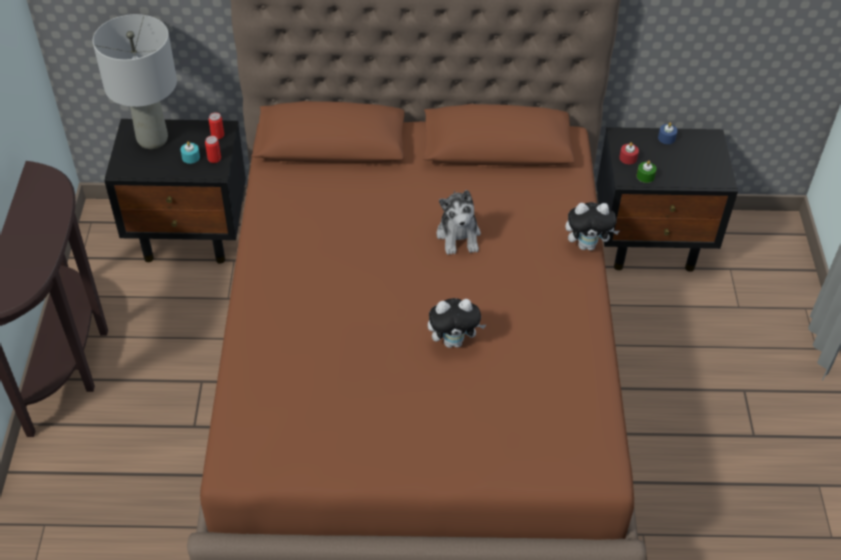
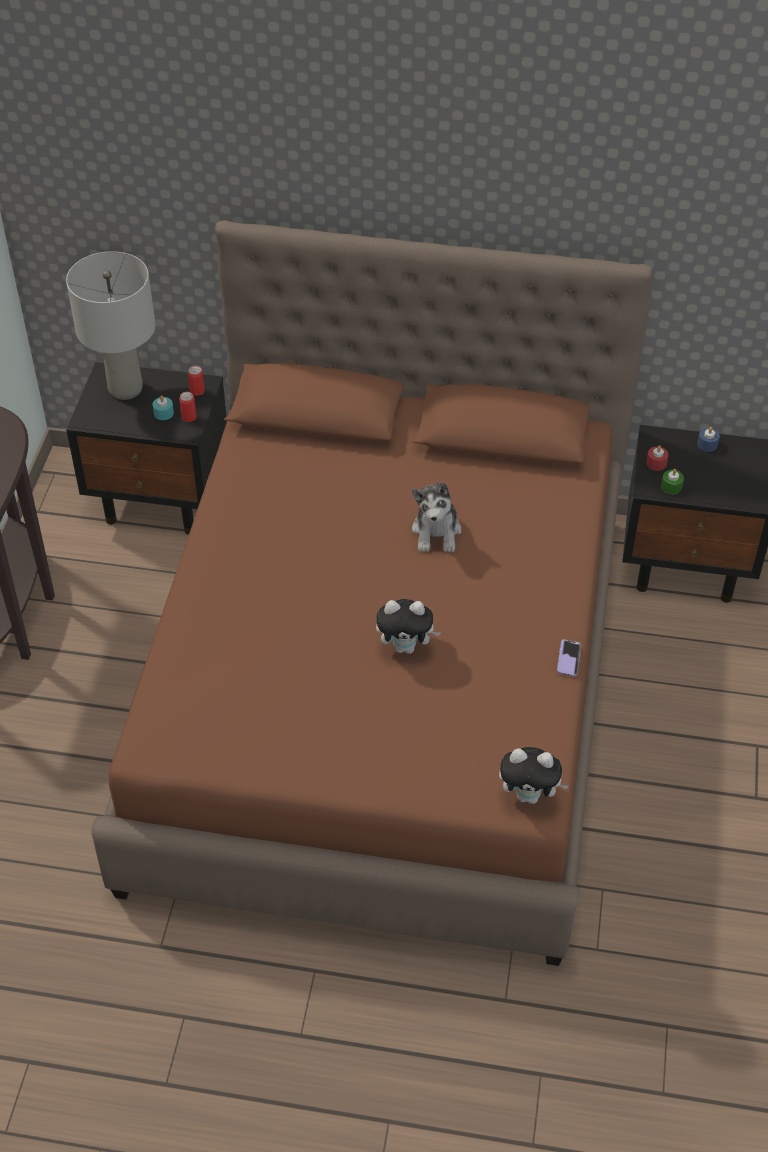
camera: 10 degrees right, 0 degrees up
plush toy [565,202,620,251] -> plush toy moved to [499,747,568,804]
none -> phone [557,639,581,677]

